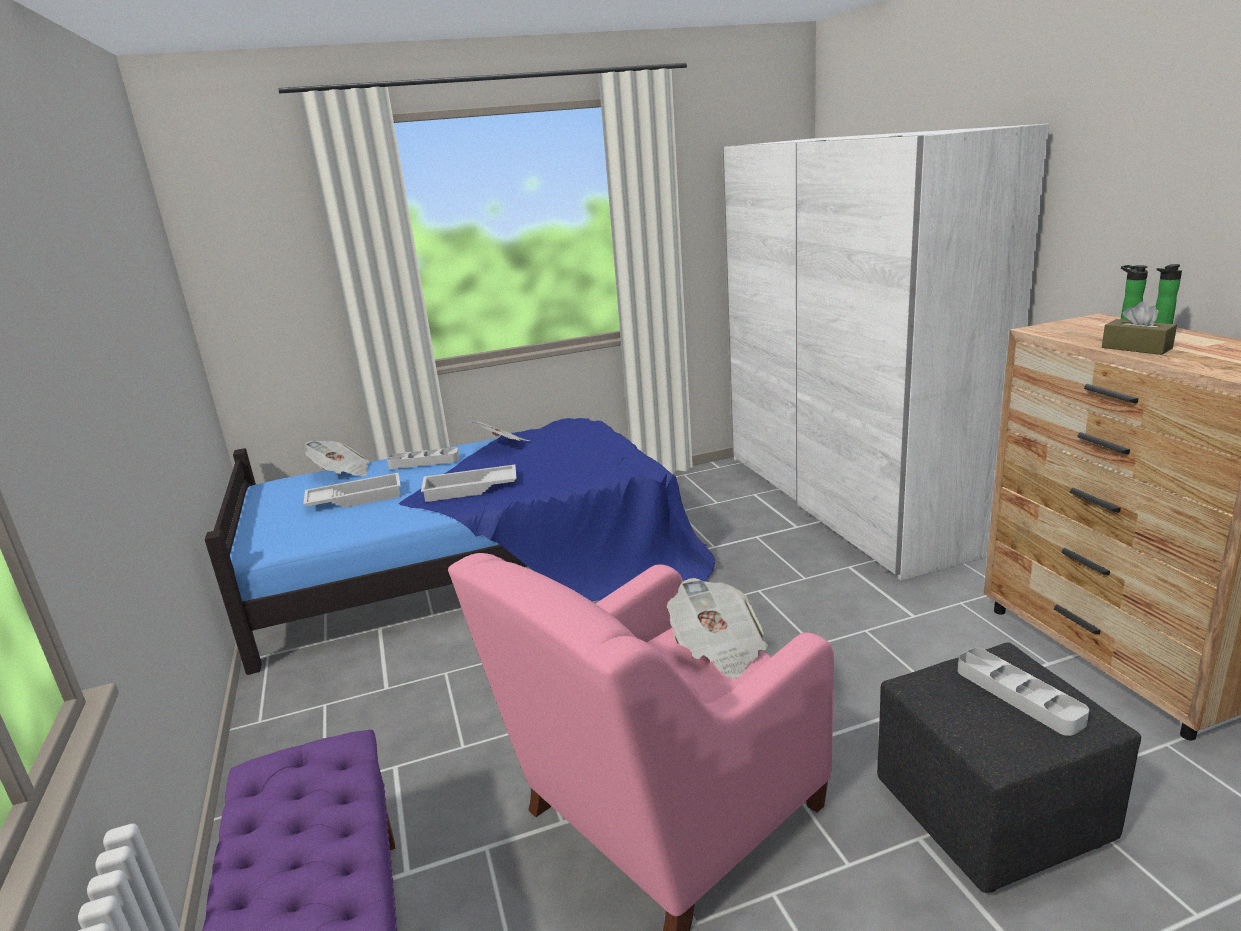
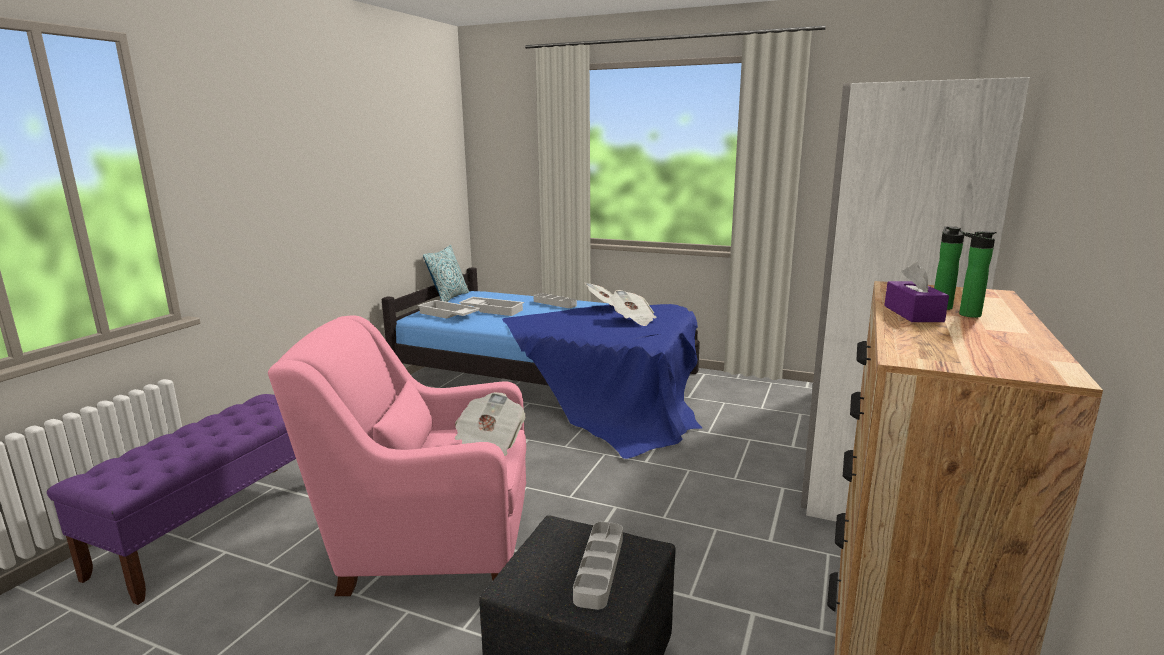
camera: 40 degrees right, 5 degrees down
newspaper [305,441,370,476] -> newspaper moved to [610,290,656,326]
white tray [421,465,517,502] -> white tray moved to [417,300,481,319]
brown tissue box [1102,301,1177,355] -> purple tissue box [884,262,949,322]
none -> pillow [423,245,469,302]

